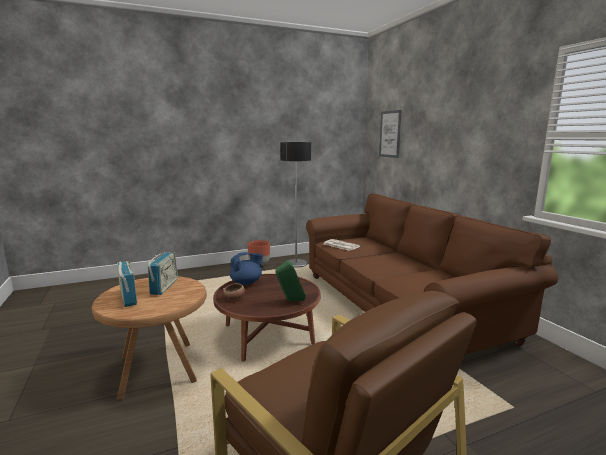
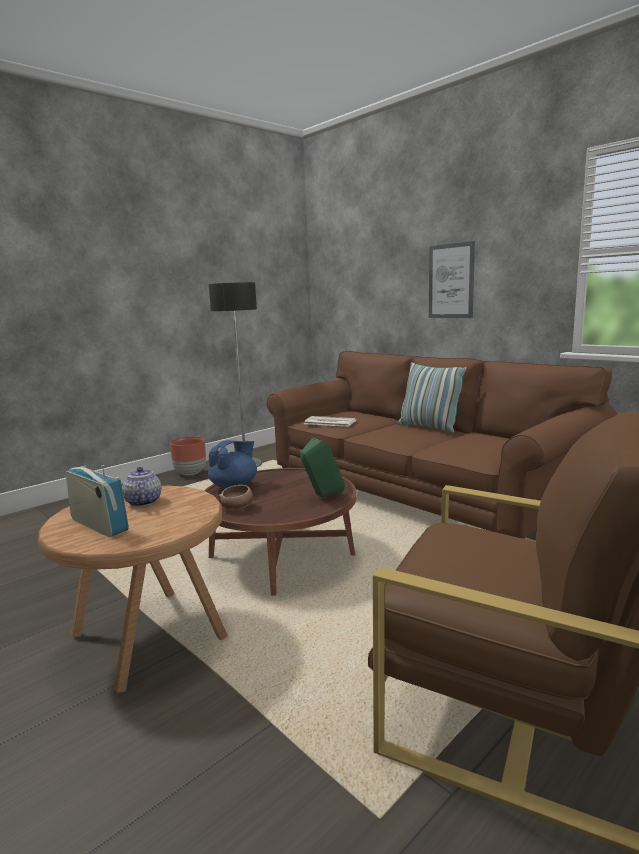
camera: 20 degrees left, 0 degrees up
radio [148,252,178,295] -> teapot [122,467,161,507]
picture [379,110,402,158] -> picture moved to [429,241,475,318]
none -> pillow [397,362,467,433]

